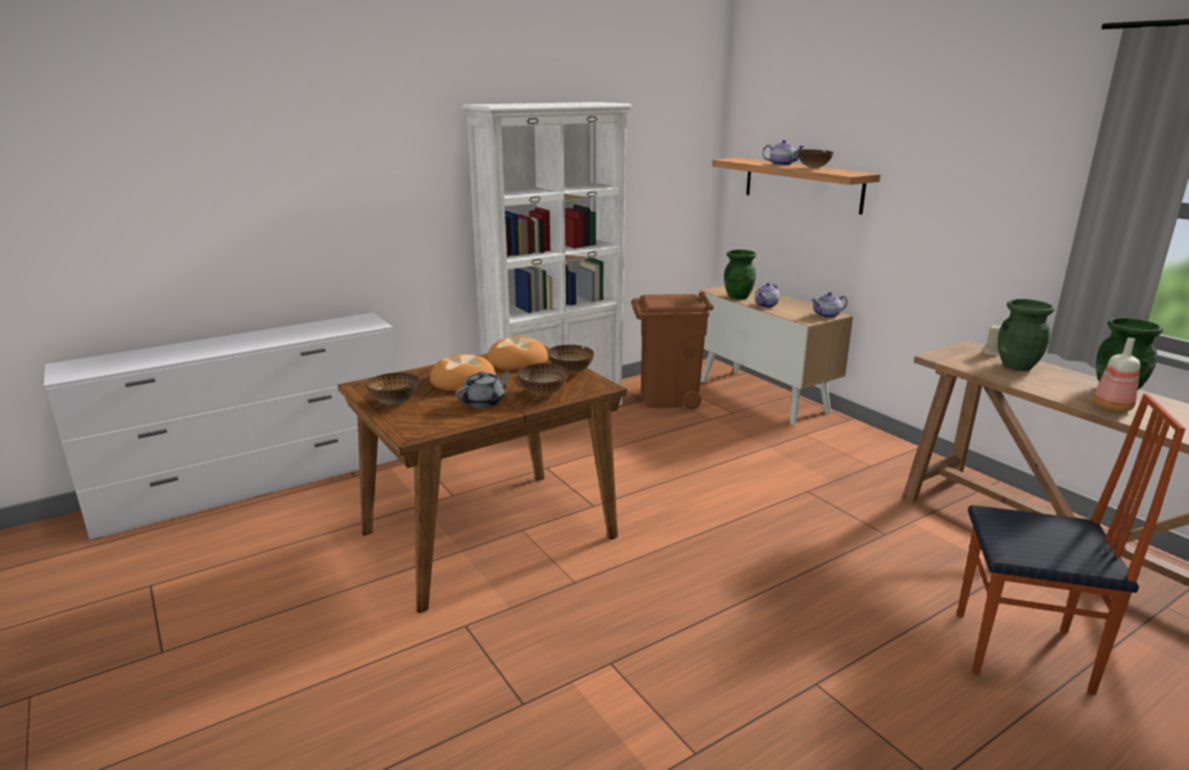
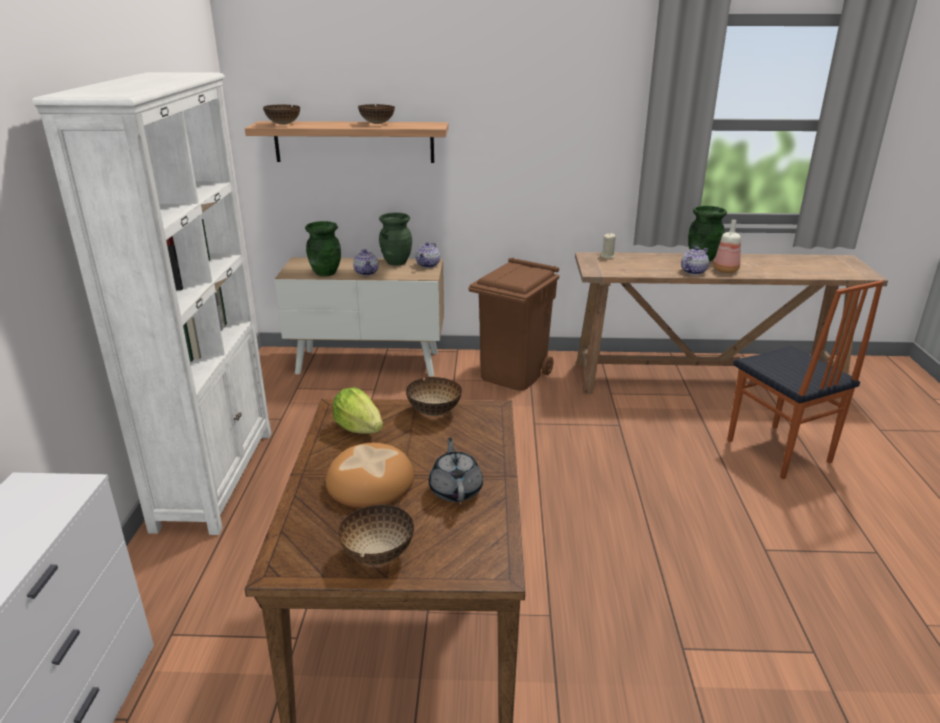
camera: 55 degrees left, 5 degrees up
bread [487,336,548,370] -> lettuce [333,387,383,434]
bowl [518,363,569,396] -> bowl moved to [263,104,300,125]
brown trash can [631,292,714,409] -> brown trash can moved to [468,258,559,391]
teapot [762,140,805,166] -> teapot moved to [681,247,709,275]
chair [957,393,1186,695] -> chair turned 105 degrees clockwise [727,280,883,479]
green vase [998,299,1055,371] -> green vase moved to [379,212,412,266]

